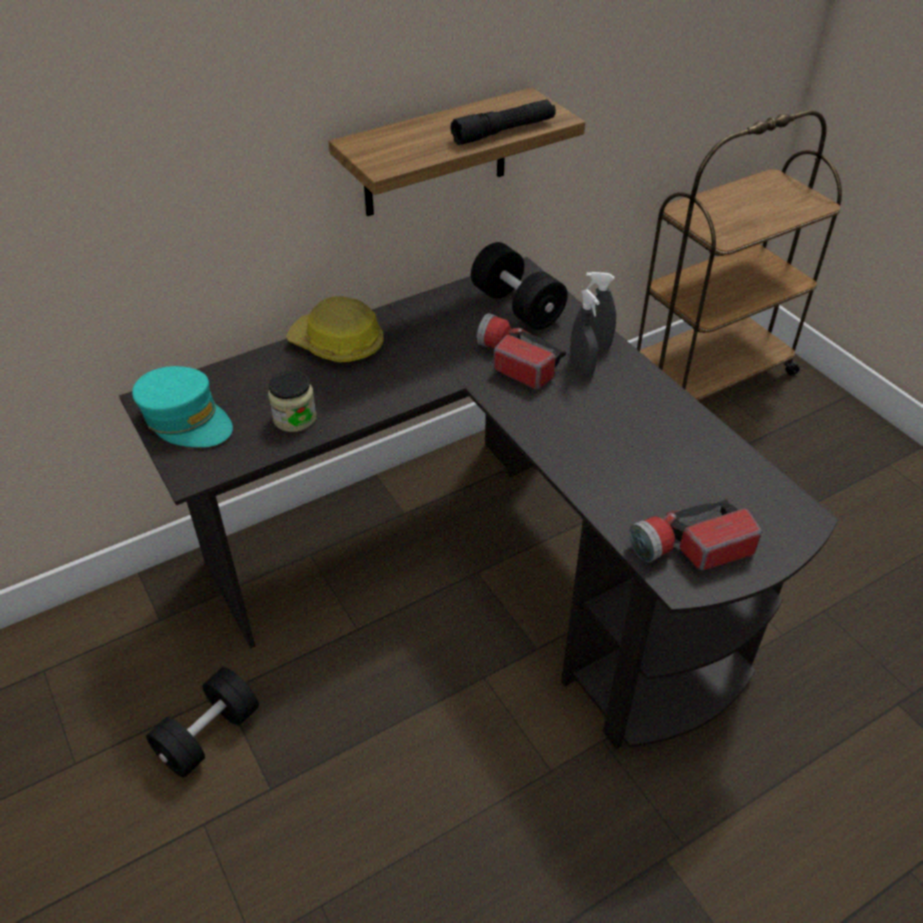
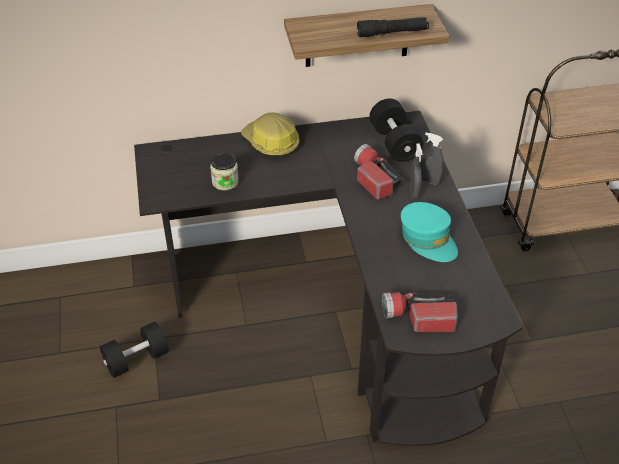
camera: 20 degrees right, 0 degrees up
turquoise cap [132,366,233,447] -> turquoise cap moved to [401,202,458,262]

